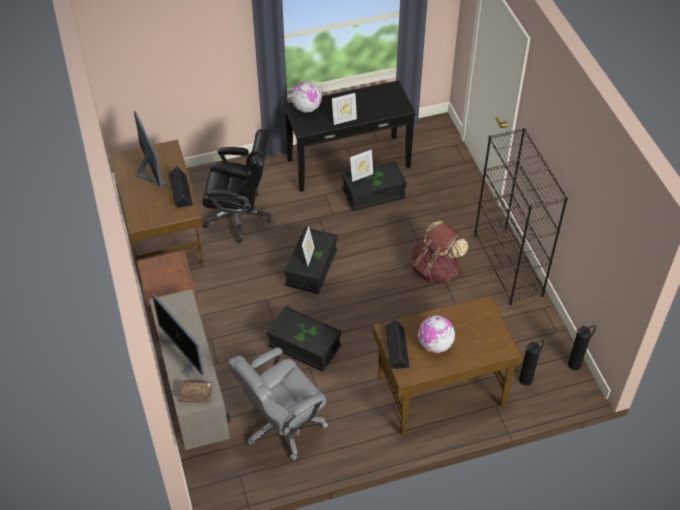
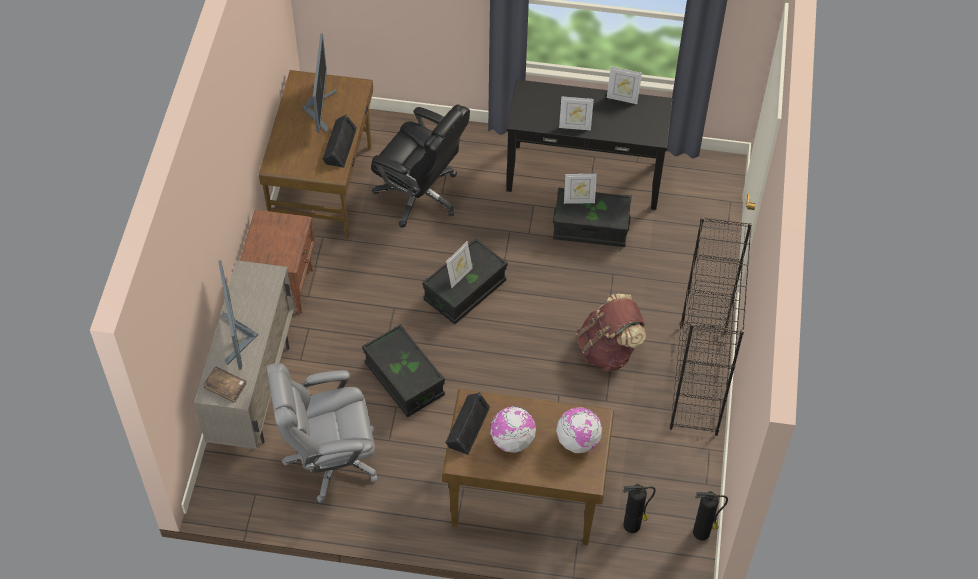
camera: 25 degrees right, 5 degrees up
globe [291,82,322,112] -> globe moved to [556,407,602,453]
none -> picture frame [607,66,642,104]

